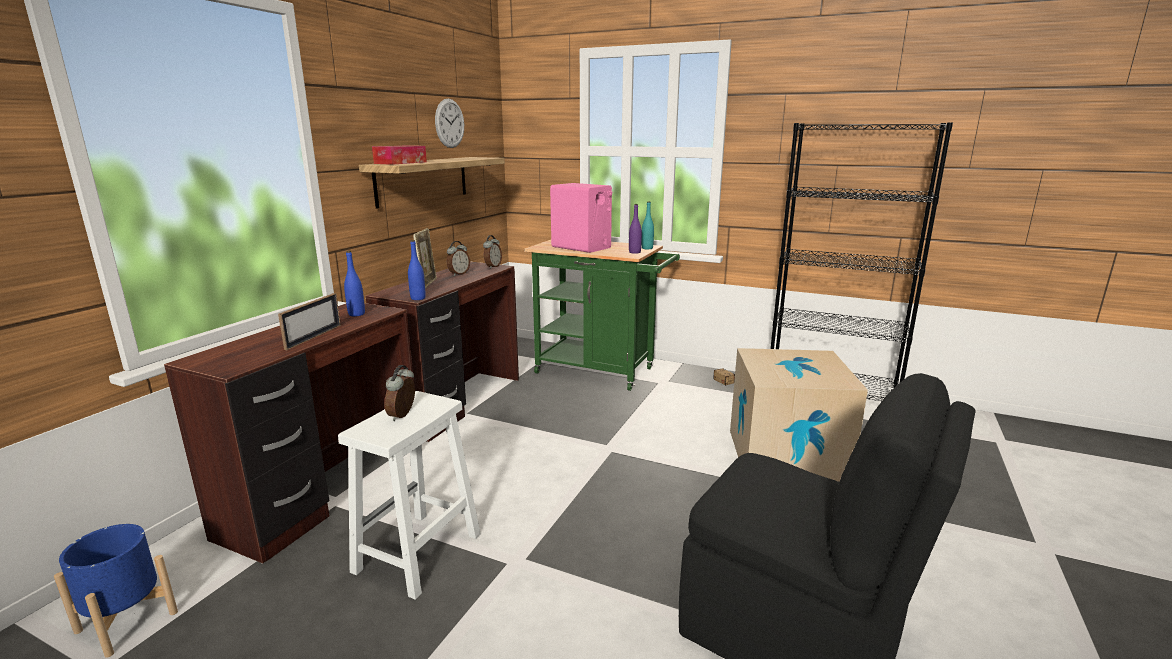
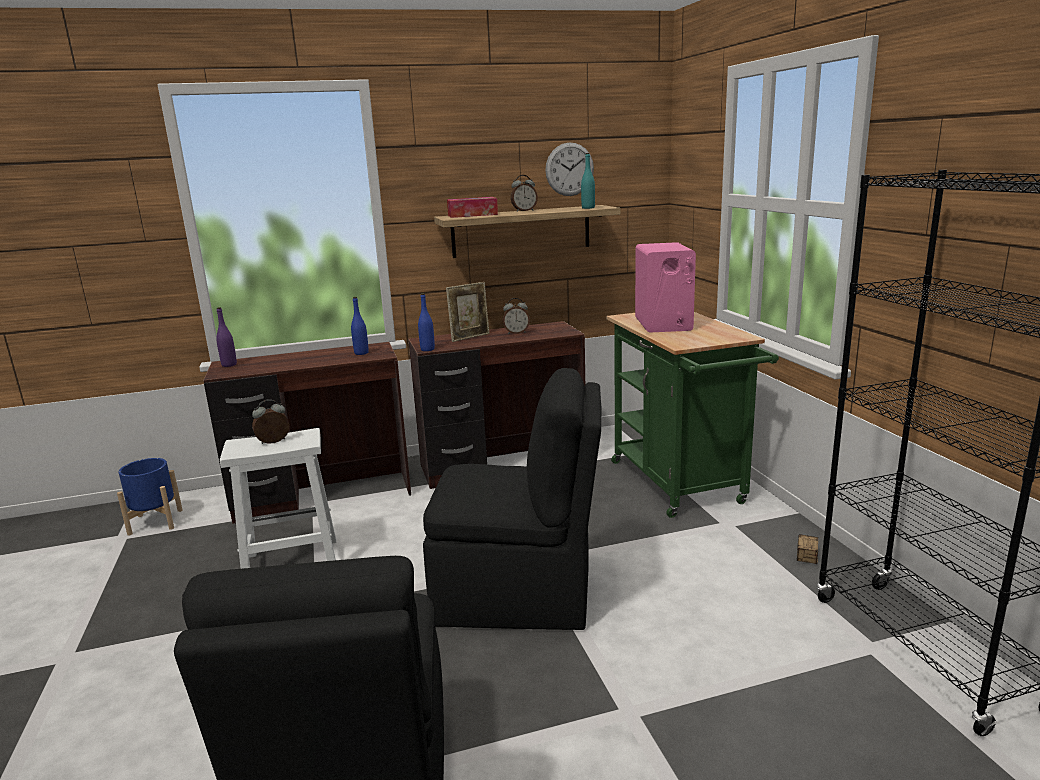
camera: 50 degrees right, 0 degrees up
picture frame [278,293,341,350] -> none
alarm clock [483,235,502,269] -> alarm clock moved to [511,175,538,212]
purple bottle [629,204,642,254] -> purple bottle moved to [216,307,237,367]
turquoise bottle [641,201,654,249] -> turquoise bottle moved to [581,153,595,209]
cardboard box [730,348,868,482] -> none
none -> black chair [423,368,602,630]

